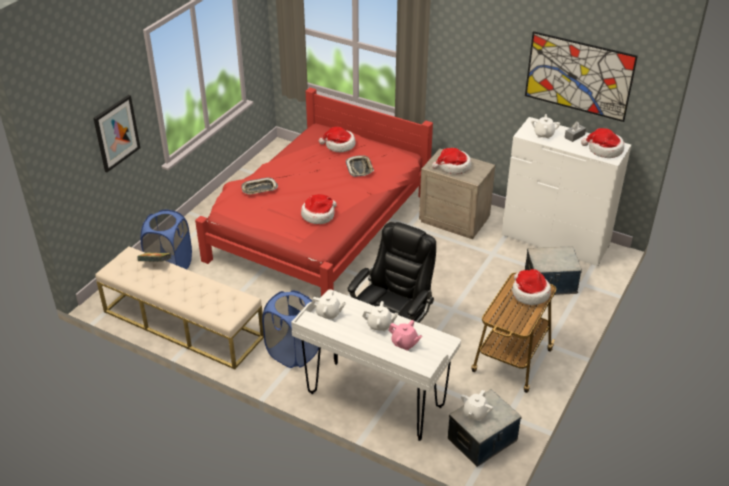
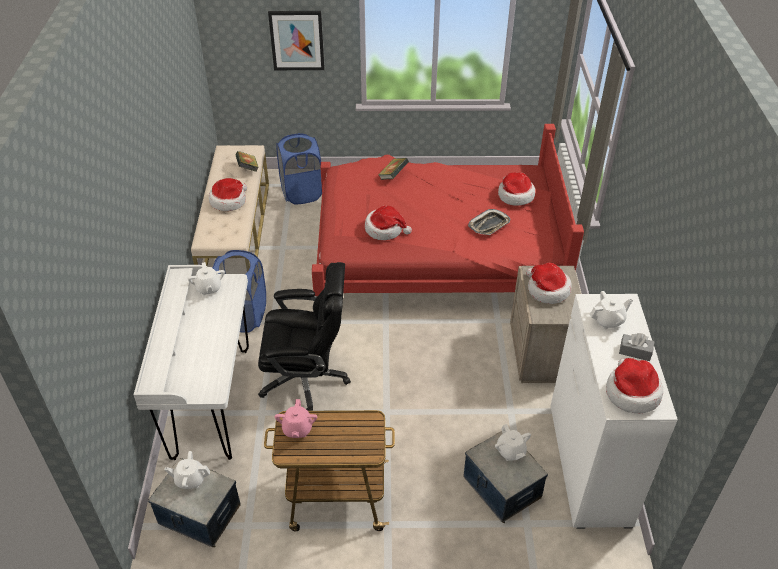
camera: 60 degrees right, 5 degrees up
tray [241,177,278,195] -> book [378,158,409,180]
white teapot [362,301,398,331] -> white teapot moved to [495,424,531,461]
pink teapot [389,320,422,351] -> pink teapot moved to [275,399,317,438]
hat [512,269,551,305] -> hat moved to [209,178,247,211]
picture [525,31,638,122] -> none

